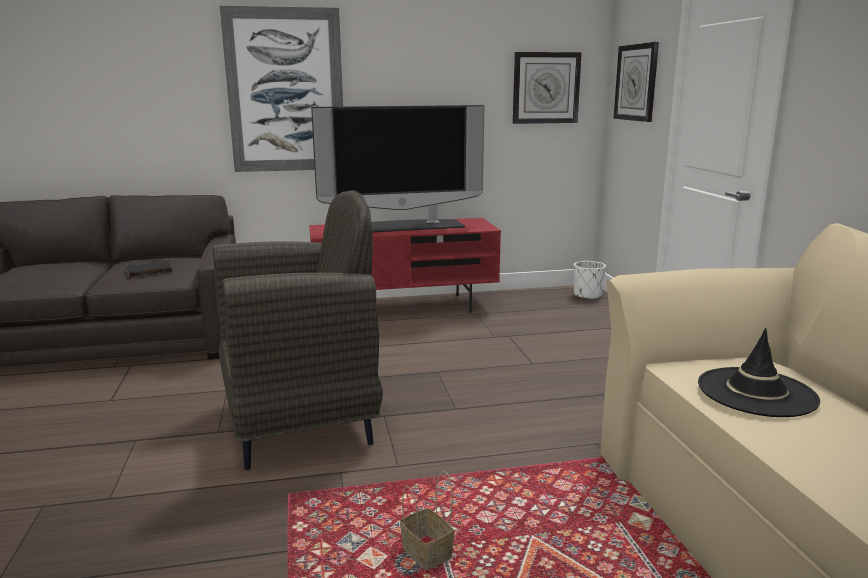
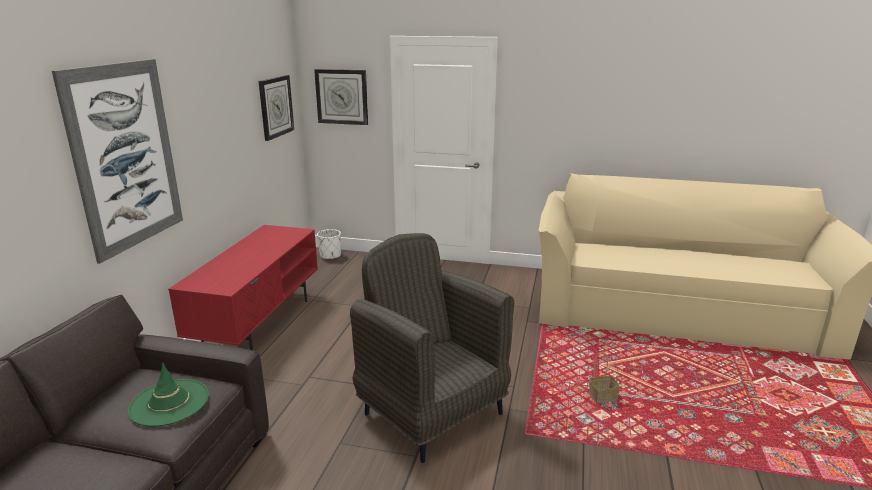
camera: 65 degrees left, 5 degrees up
black book [126,261,172,277] -> green hat [128,363,209,427]
grey armchair [213,190,383,470] -> grey armchair turned 45 degrees counterclockwise [350,233,514,463]
television [311,105,484,232] -> none
black hat [698,328,820,417] -> none

